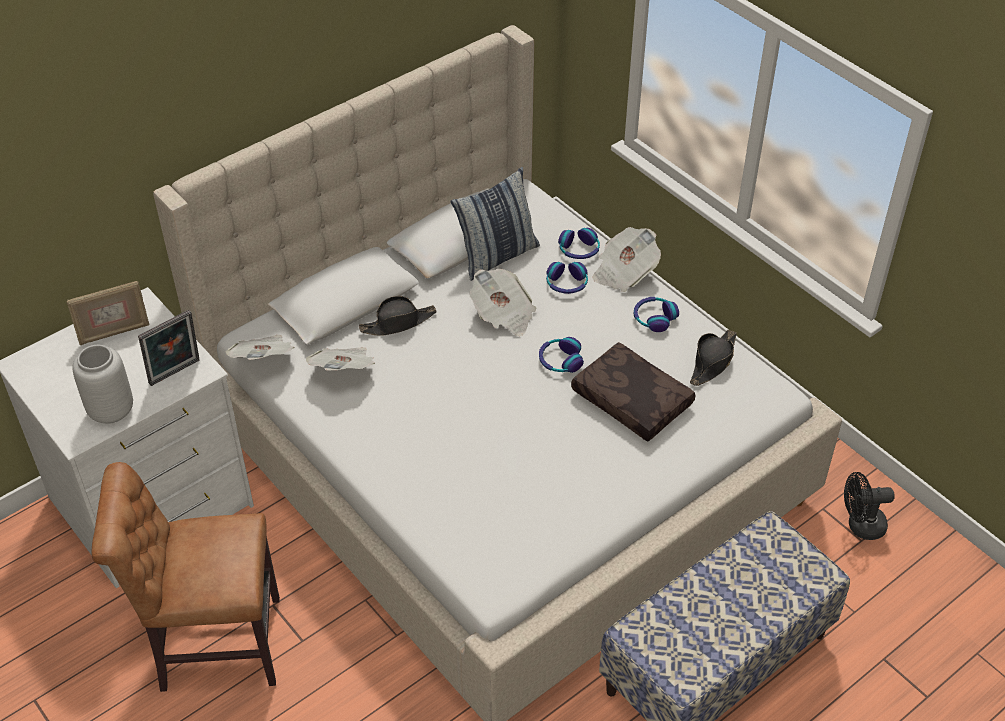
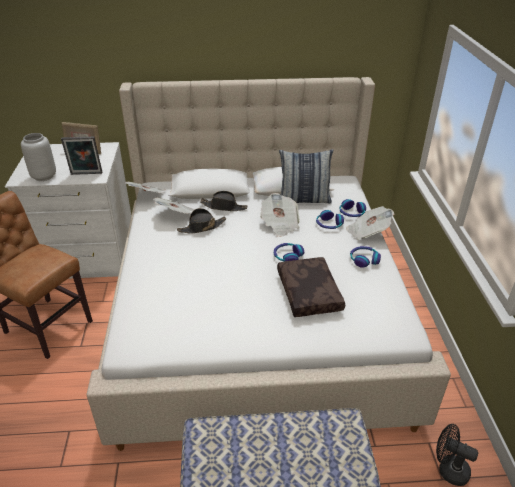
camera: 35 degrees right, 10 degrees down
black hat [690,330,737,386] -> black hat moved to [177,208,226,233]

